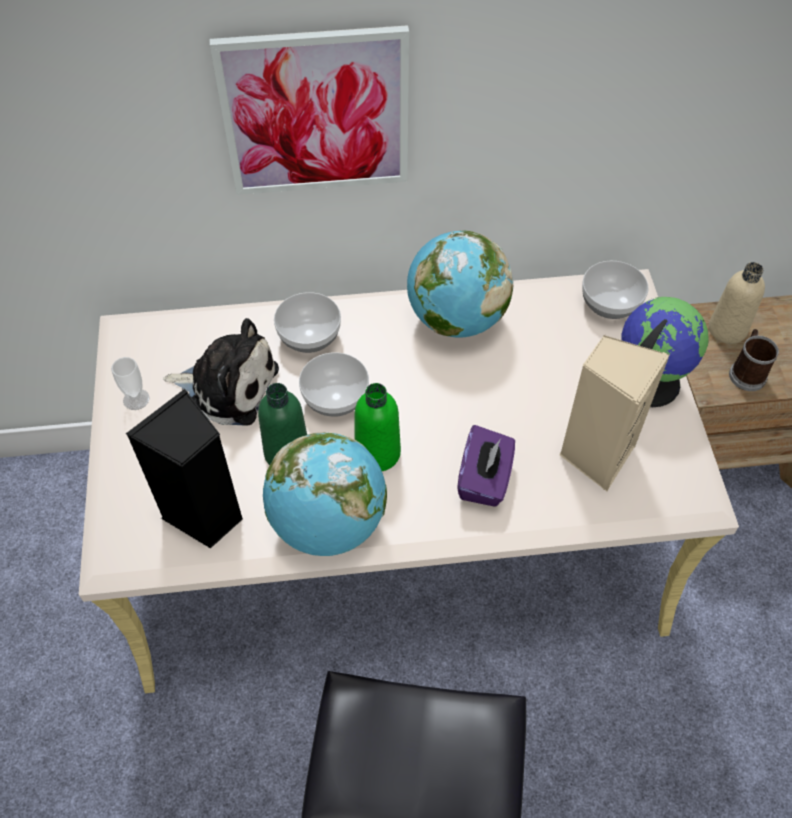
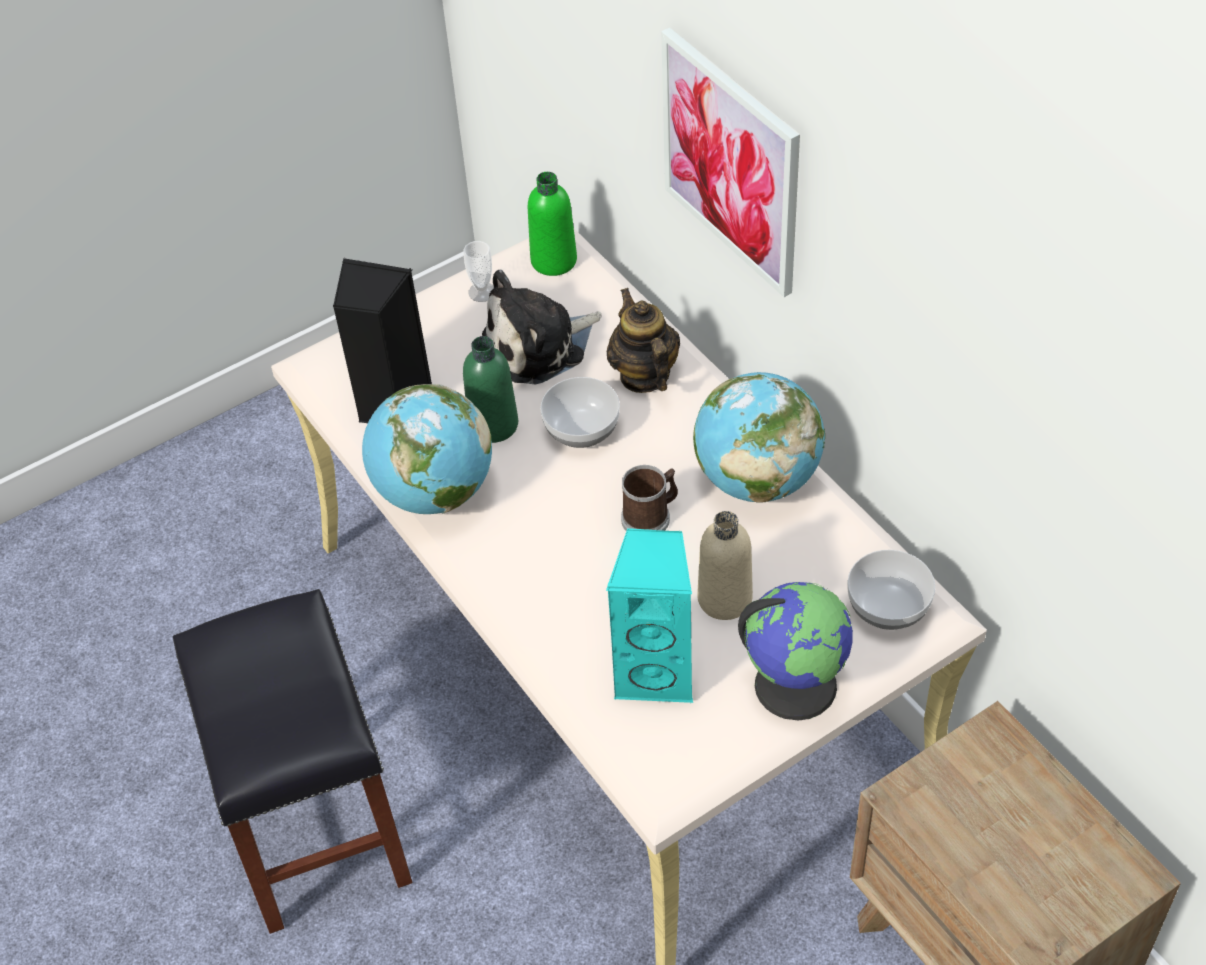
camera: 65 degrees right, 5 degrees down
plush toy [163,318,279,426] -> plush toy turned 75 degrees clockwise [482,269,601,385]
bowl [274,292,341,353] -> teapot [607,288,680,393]
green bottle [355,383,401,471] -> green bottle moved to [528,172,577,276]
purple tissue box [457,425,515,507] -> none
beige speaker [559,335,670,491] -> turquoise speaker [606,528,693,705]
beige bottle [709,262,765,344] -> beige bottle moved to [697,511,753,620]
mug [729,329,779,391] -> mug moved to [621,465,678,531]

